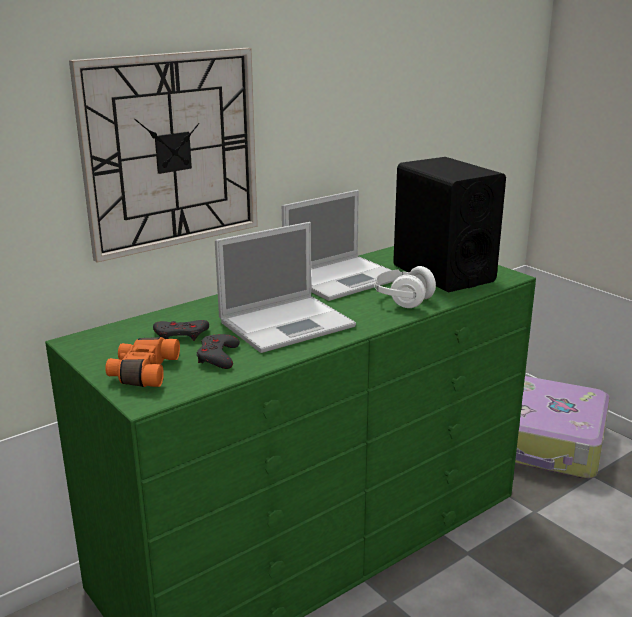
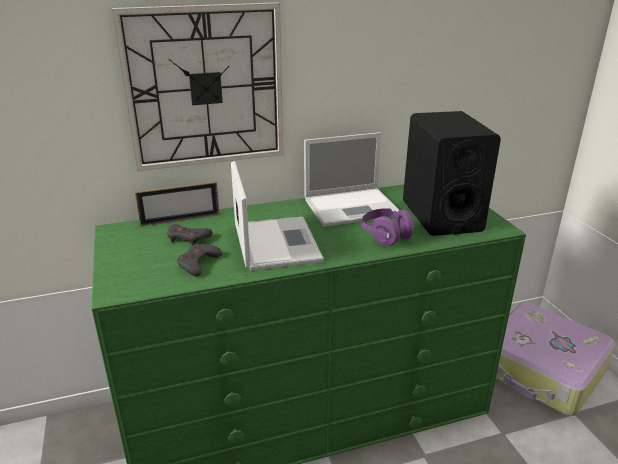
camera: 20 degrees right, 5 degrees up
orange binoculars [105,337,180,387] -> none
laptop [215,222,356,353] -> laptop turned 90 degrees counterclockwise [231,161,324,271]
white headphones [374,266,437,308] -> purple headphones [361,208,416,246]
none -> picture frame [135,181,220,227]

